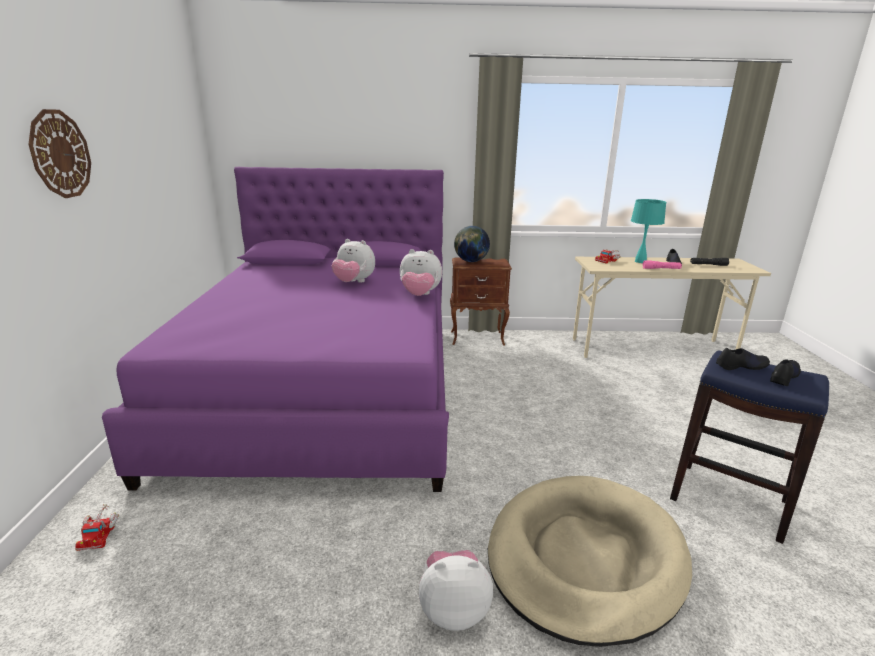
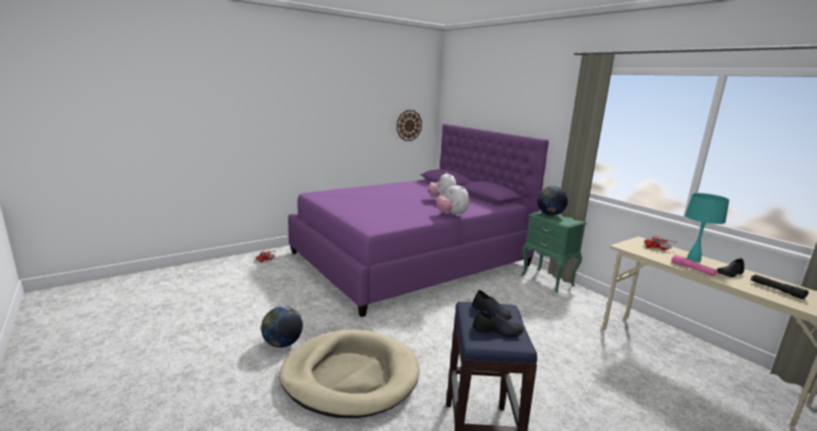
camera: 55 degrees right, 5 degrees down
wall clock [28,109,91,198] -> wall clock moved to [397,110,422,141]
plush toy [419,550,493,631] -> globe [261,306,303,348]
brown nightstand [450,257,512,345] -> green nightstand [521,211,587,293]

